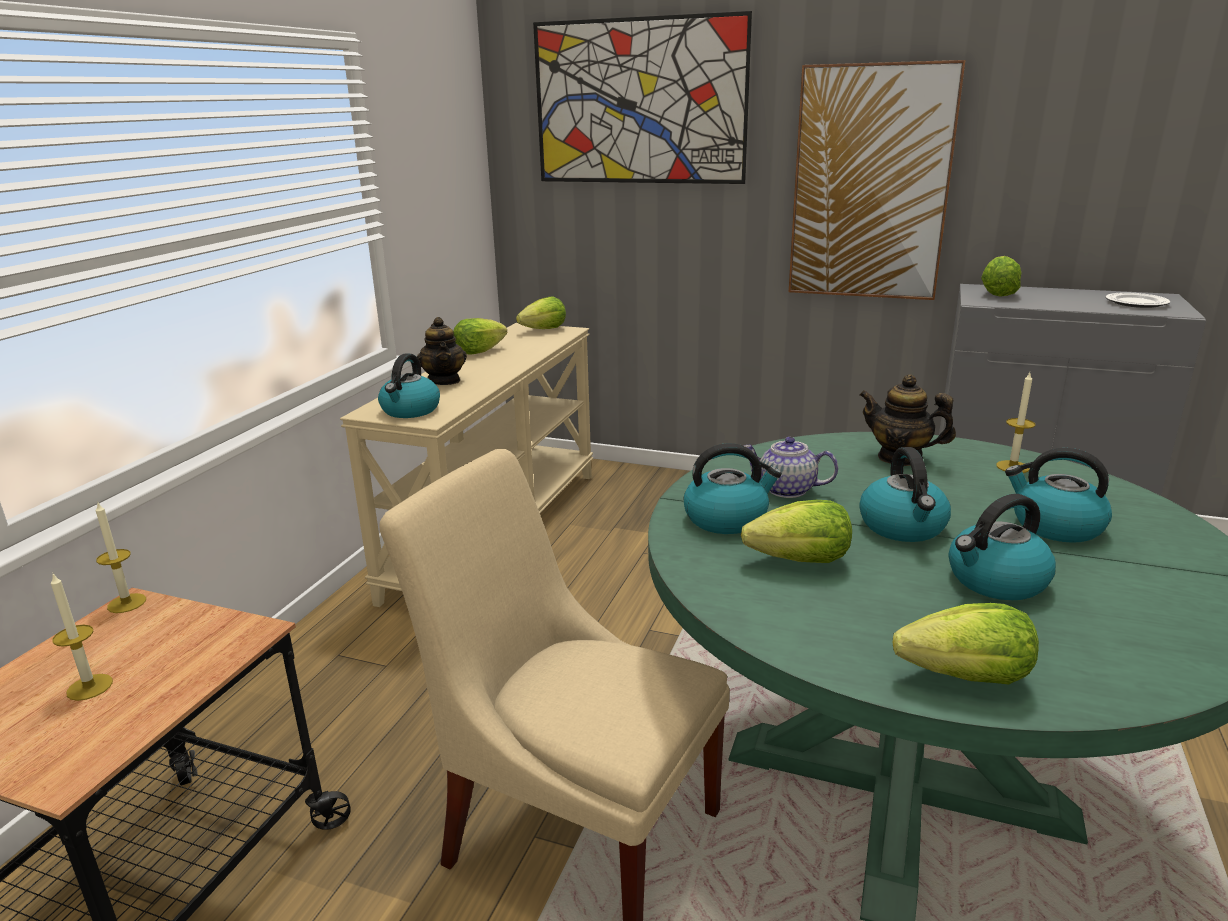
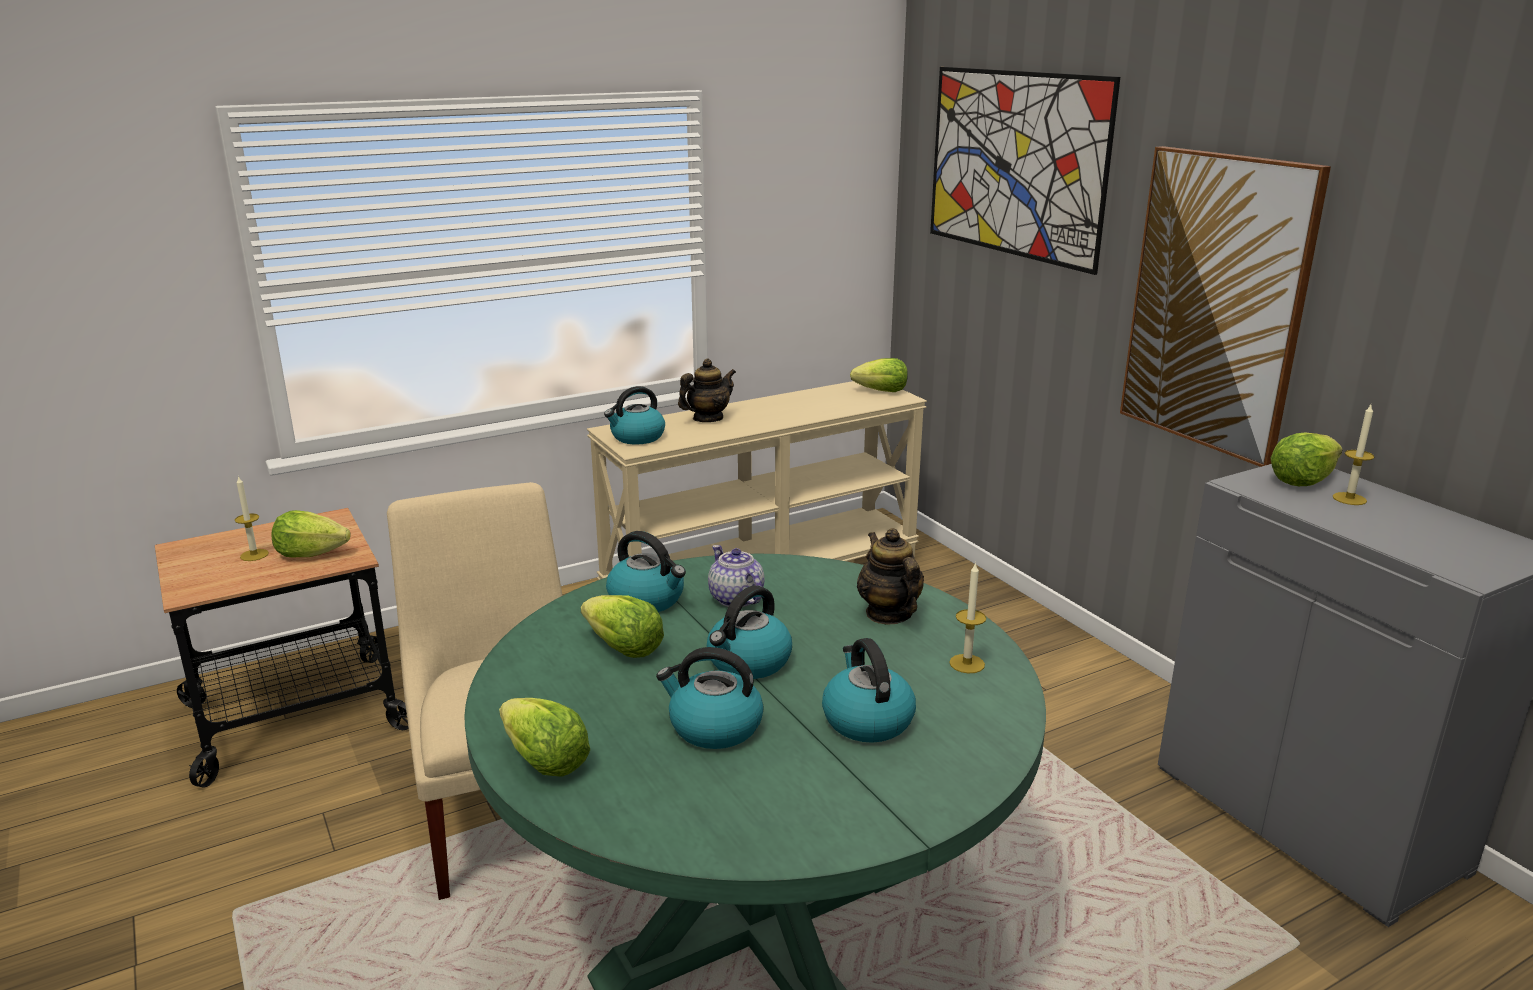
camera: 40 degrees right, 0 degrees up
candle [96,501,146,613] -> candle moved to [1333,405,1375,505]
teapot [417,317,467,385] -> teapot turned 150 degrees counterclockwise [678,358,736,422]
lettuce [453,318,507,355] -> lettuce moved to [271,510,351,557]
plate [1106,293,1170,308] -> none

